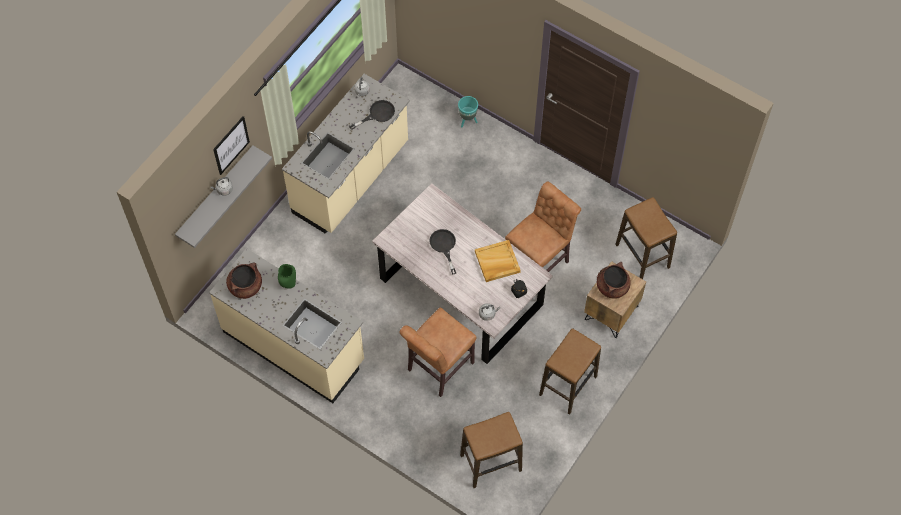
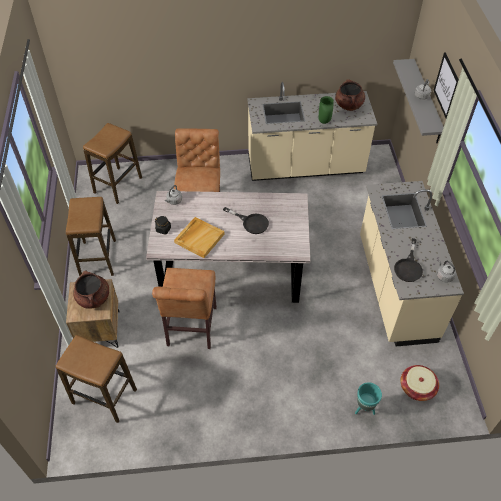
camera: 140 degrees right, 10 degrees down
none -> basket [400,365,439,401]

